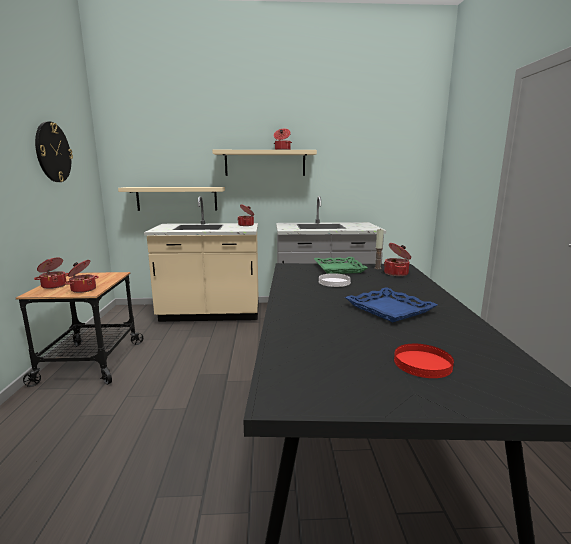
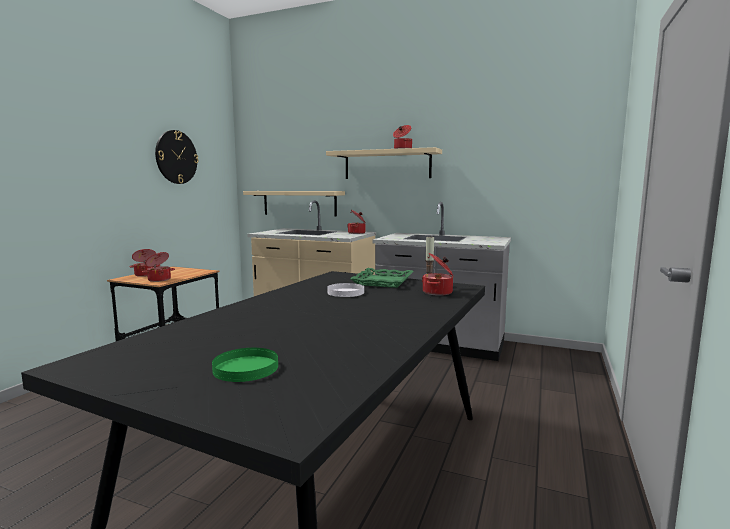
camera: 25 degrees right, 5 degrees down
blue tray [345,287,437,322] -> none
red plate [394,344,454,378] -> green plate [212,348,278,382]

